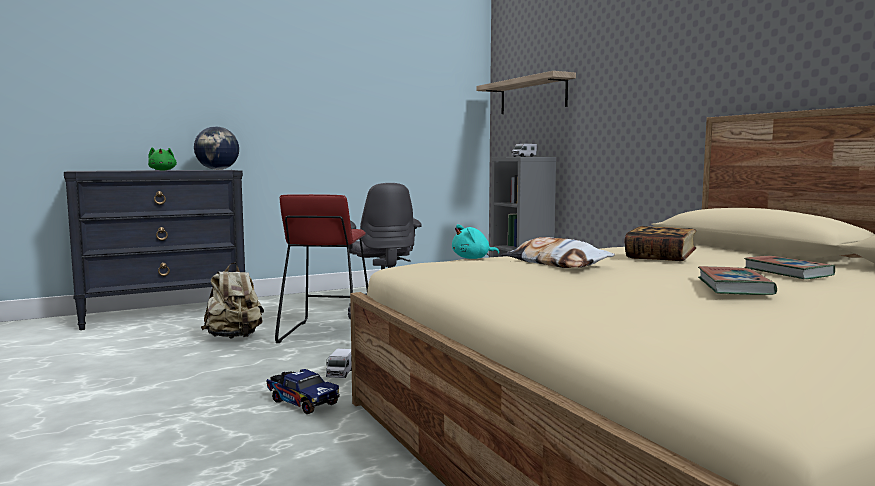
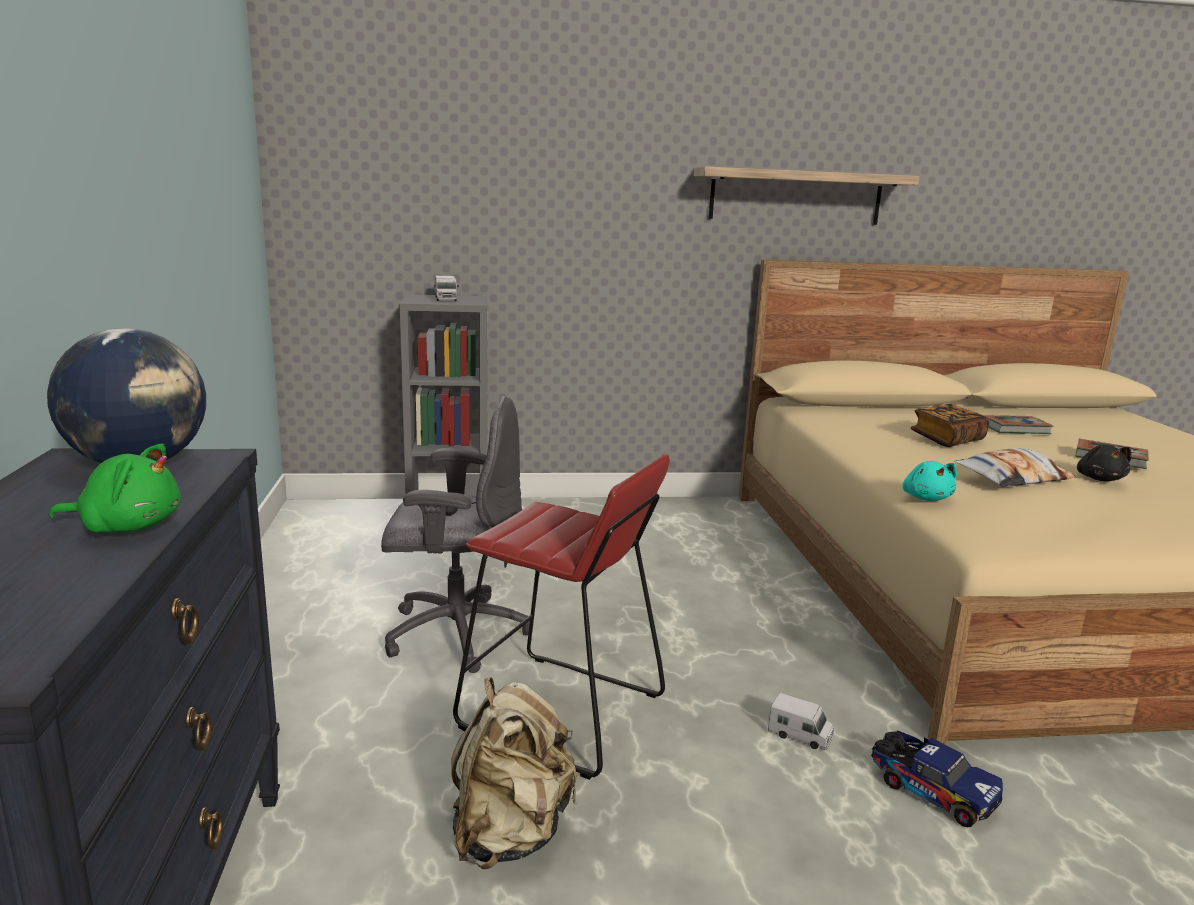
camera: 70 degrees left, 10 degrees up
toy truck [266,369,339,414] -> toy truck turned 75 degrees clockwise [871,730,1003,827]
shelf [476,71,576,114] -> shelf moved to [694,166,920,225]
none -> black plush toy [1077,444,1131,481]

